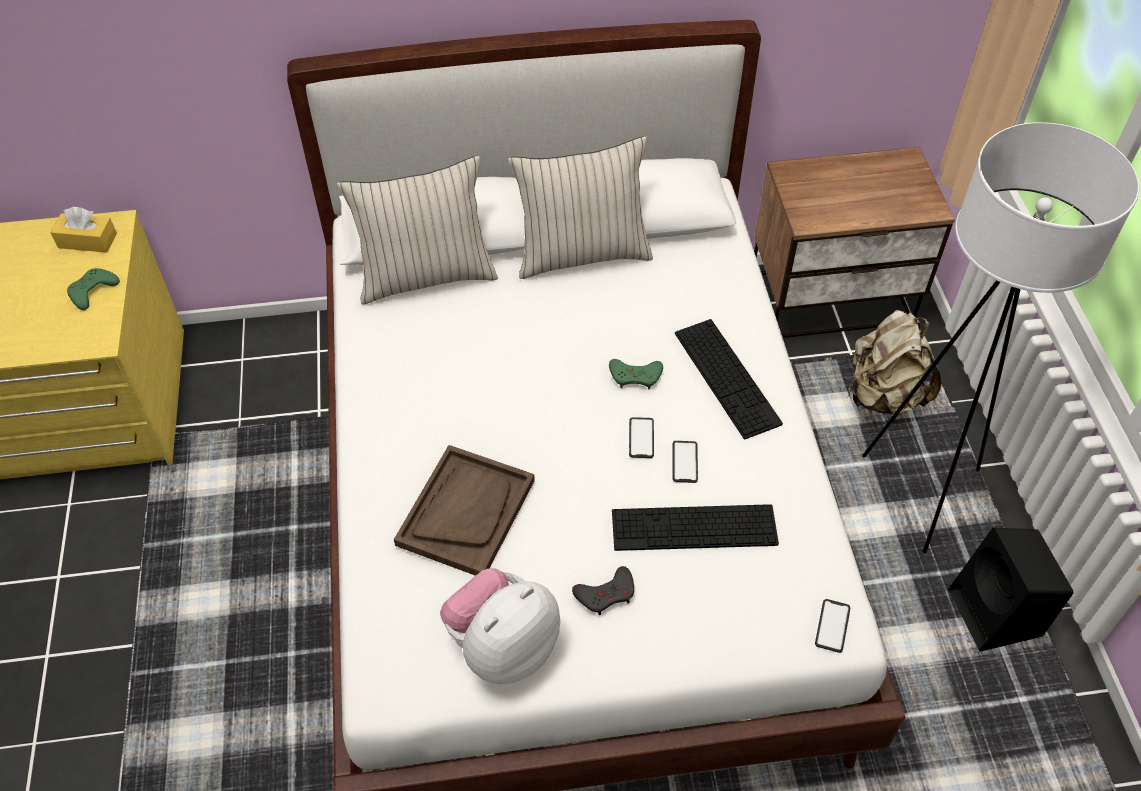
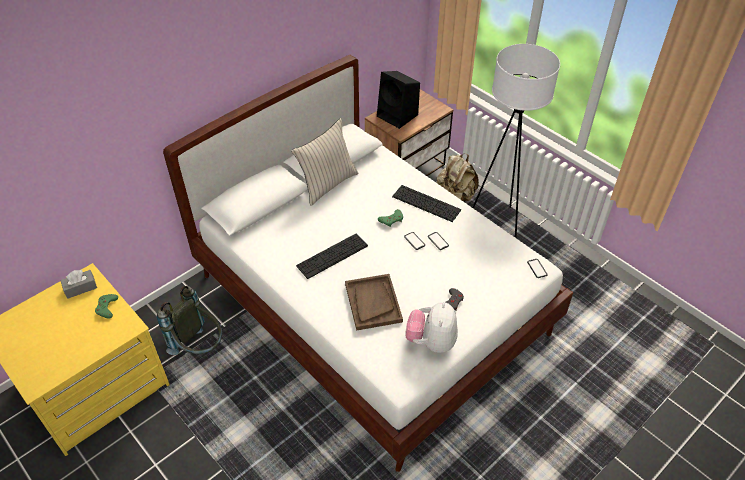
camera: 35 degrees left, 5 degrees down
yellow tissue box [50,207,117,253] -> grey tissue box [60,270,97,299]
beige pillow [337,156,498,304] -> none
keyboard [612,504,779,551] -> keyboard moved to [296,234,368,279]
black speaker [949,528,1073,652] -> black speaker moved to [377,71,420,129]
none -> grey backpack [157,286,222,355]

